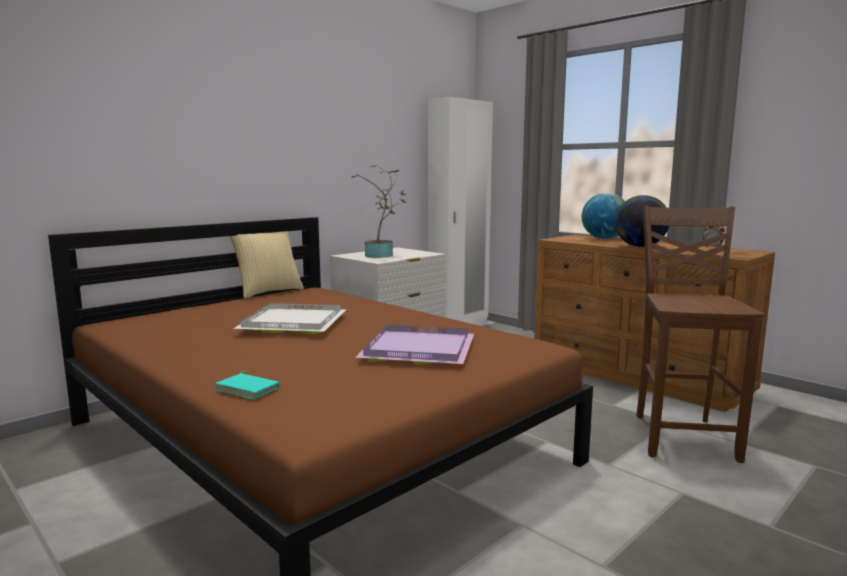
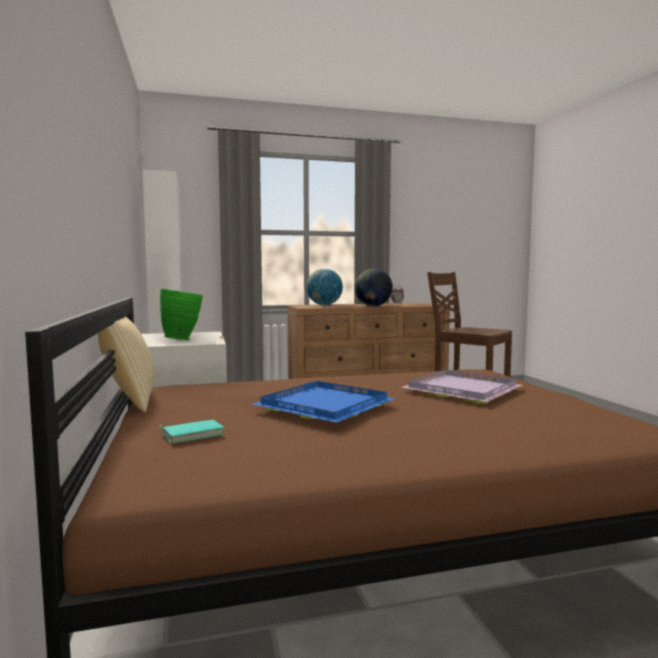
camera: 60 degrees left, 5 degrees down
turquoise book [215,371,280,399] -> turquoise book moved to [160,420,225,443]
white tray [233,303,346,334] -> blue tray [253,381,395,423]
potted plant [351,165,406,258] -> green vase [160,288,203,340]

